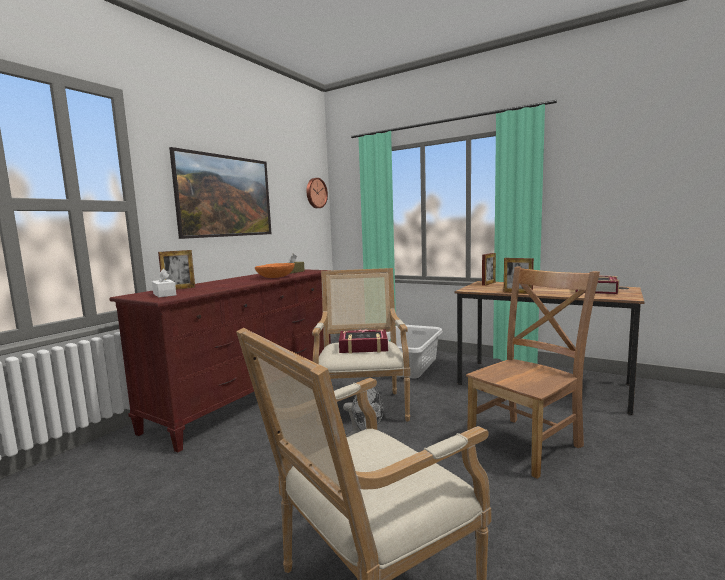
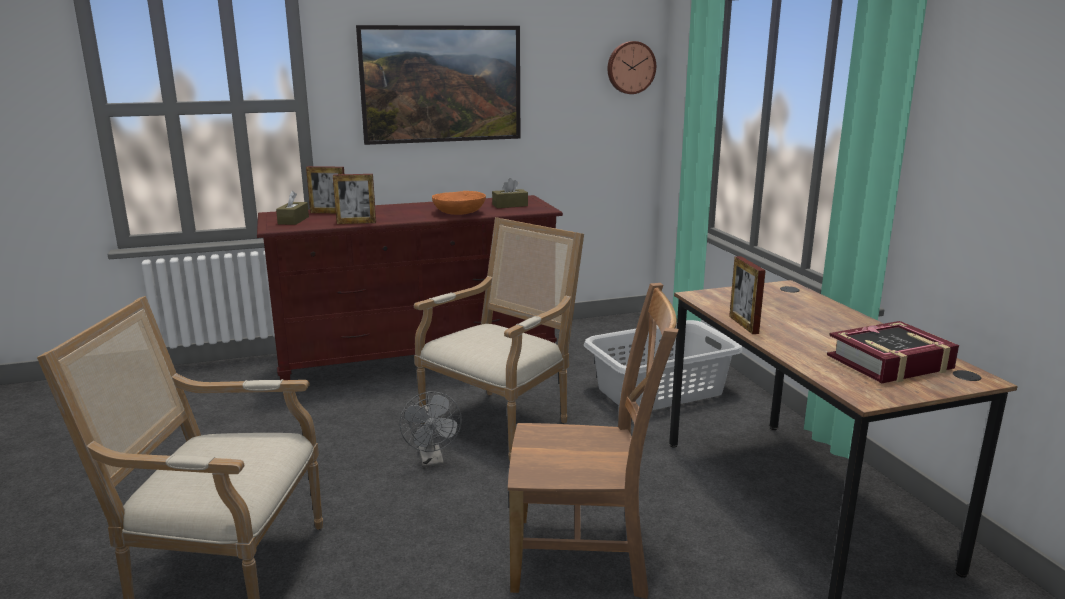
camera: 40 degrees right, 10 degrees up
white tissue box [152,269,176,297] -> brown tissue box [276,191,309,225]
book [339,329,388,354] -> none
picture frame [482,253,496,286] -> picture frame moved to [333,174,376,224]

